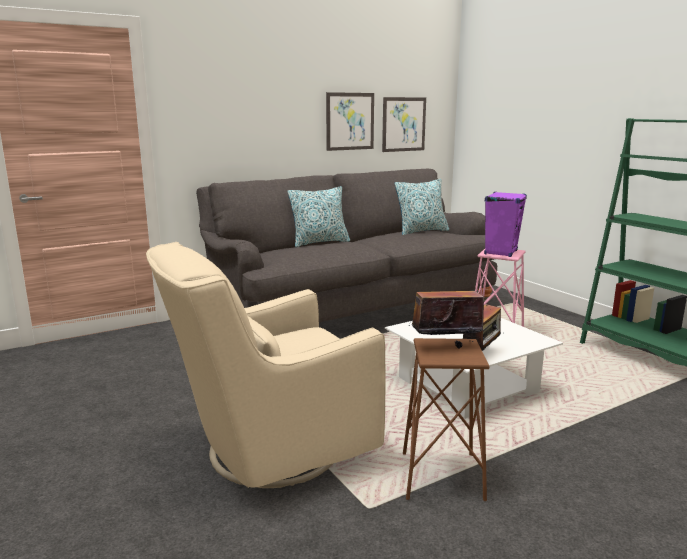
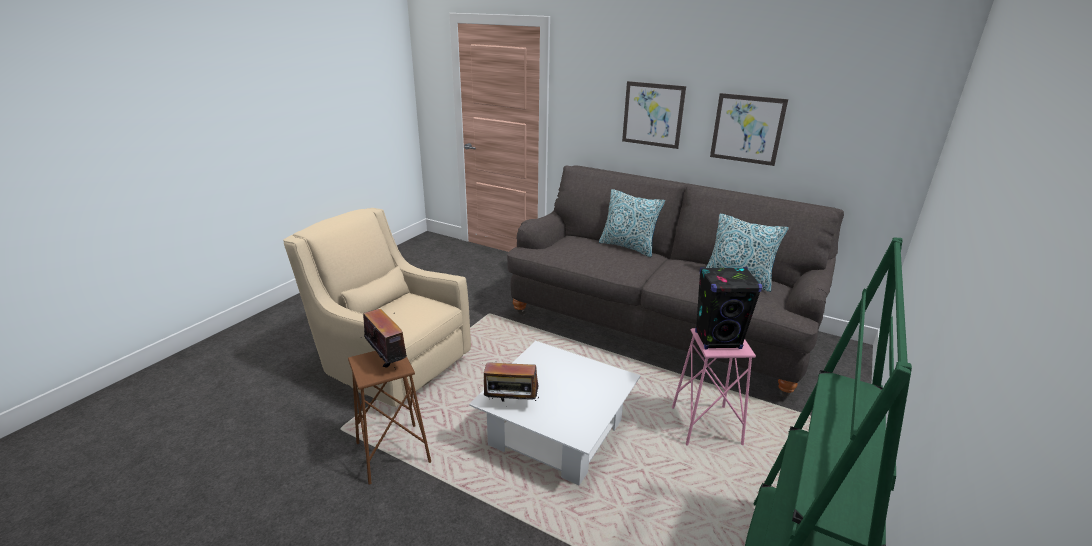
camera: 60 degrees right, 10 degrees up
picture [382,97,426,152] -> picture moved to [622,81,686,149]
purple speaker [484,192,527,257] -> black speaker [695,267,762,349]

